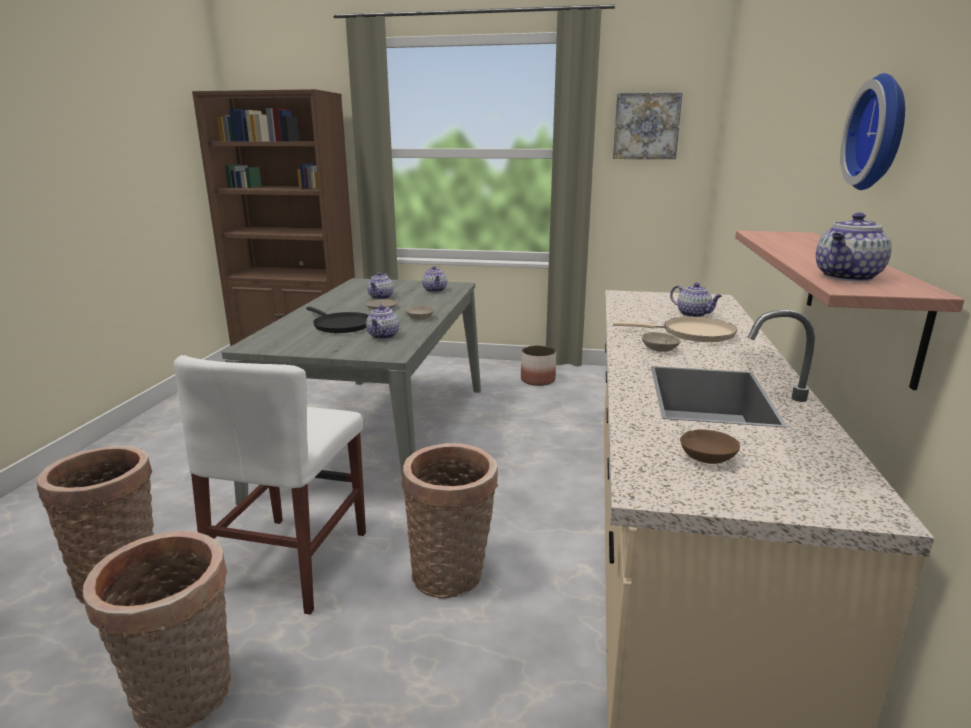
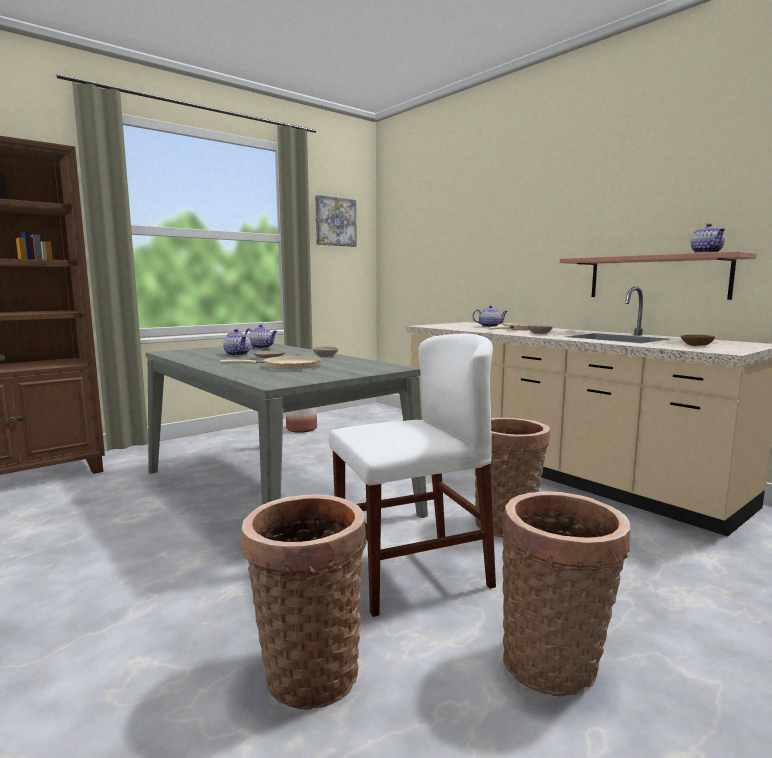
camera: 50 degrees left, 10 degrees down
white chair [174,355,366,615] -> white chair turned 75 degrees counterclockwise [329,334,496,617]
black frying pan [306,307,369,333] -> beige frying pan [220,356,322,370]
teapot [366,305,399,339] -> none
wall clock [840,73,905,190] -> none

